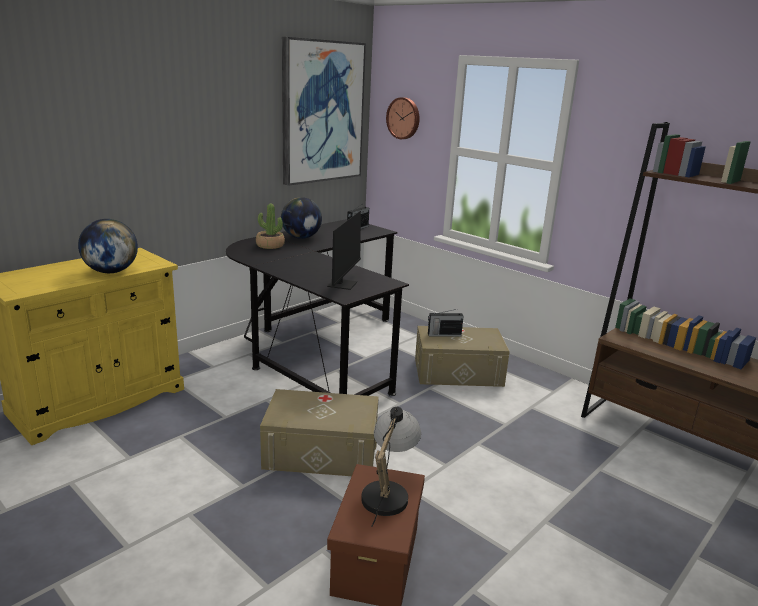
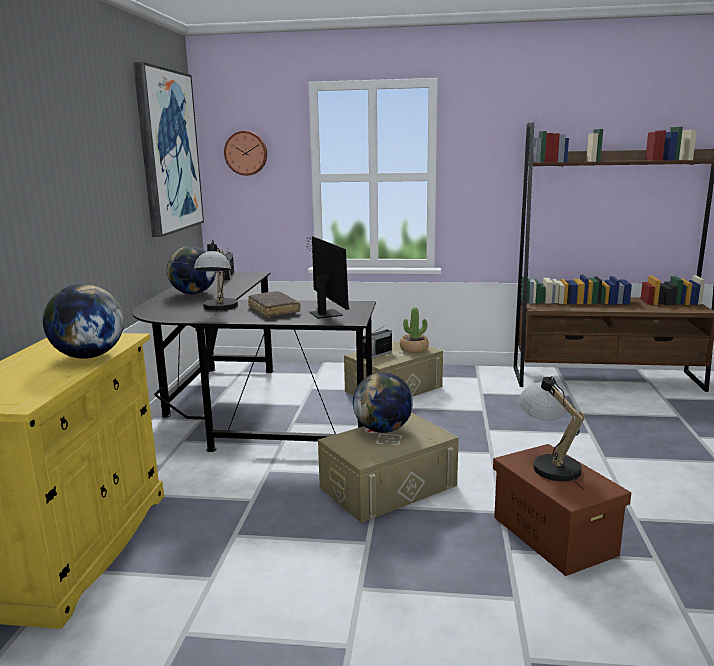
camera: 35 degrees left, 5 degrees down
potted plant [256,203,285,249] -> potted plant moved to [400,307,429,353]
none -> table lamp [194,240,238,311]
none -> brown book [248,291,301,317]
none -> globe [353,372,413,433]

